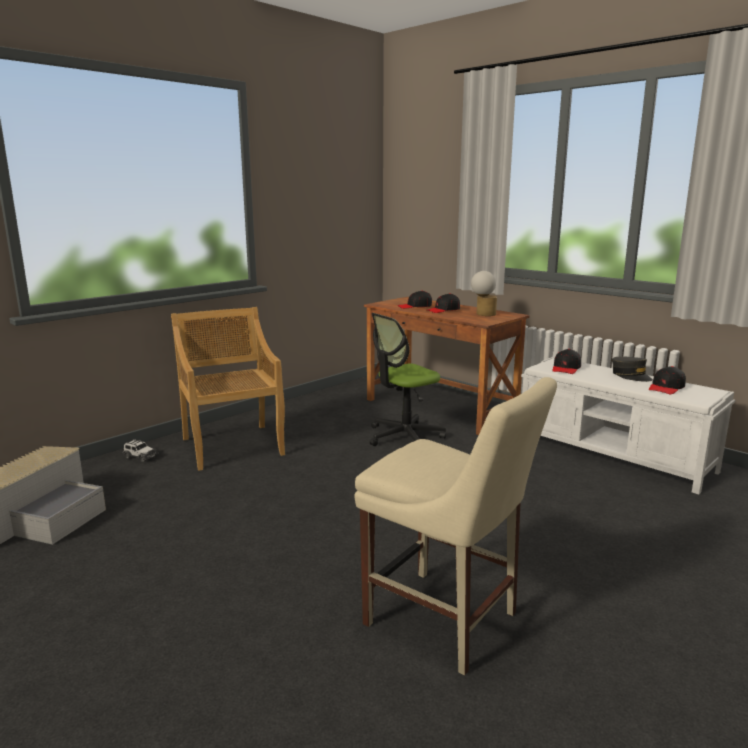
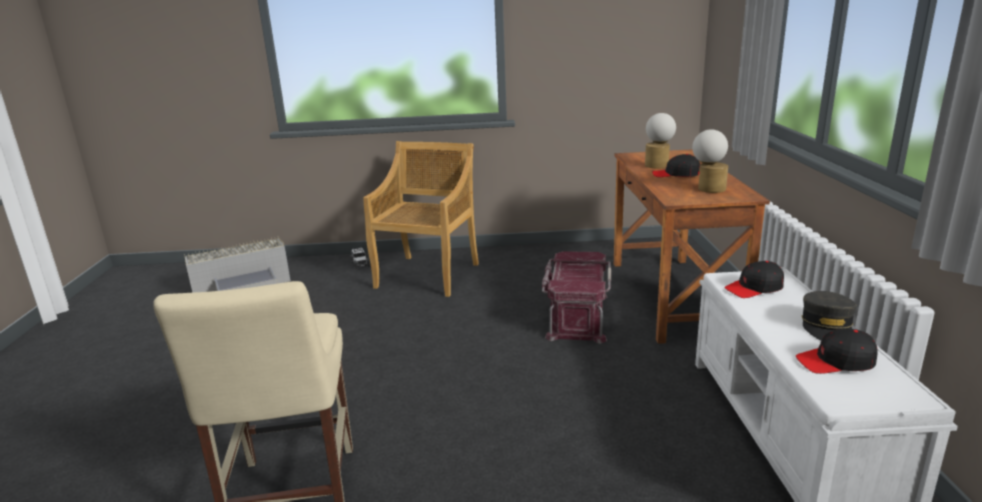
camera: 45 degrees right, 5 degrees up
office chair [369,313,446,446] -> red storage box [542,251,611,344]
black cap [398,291,432,309] -> table lamp [645,113,676,168]

